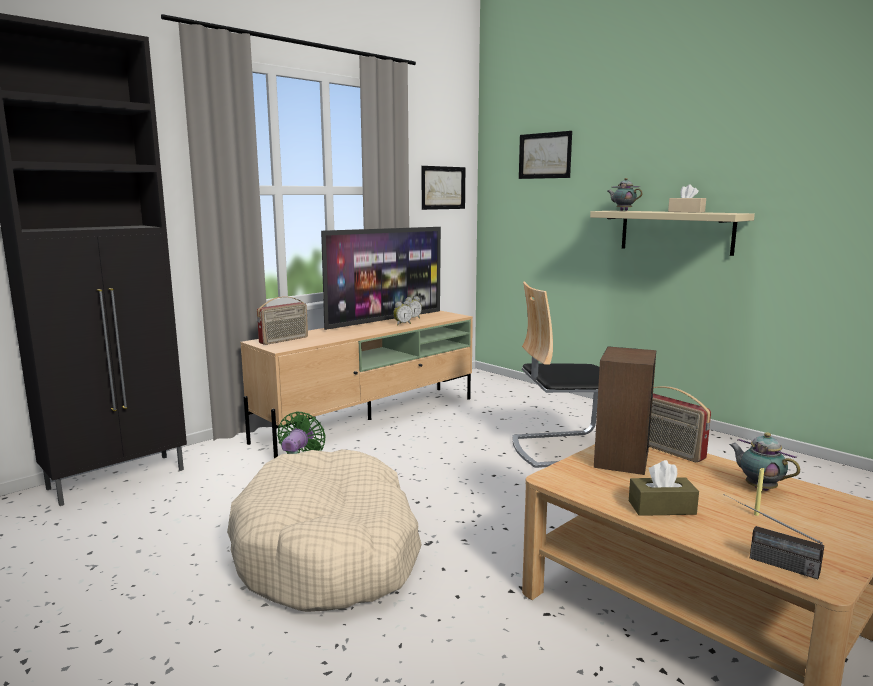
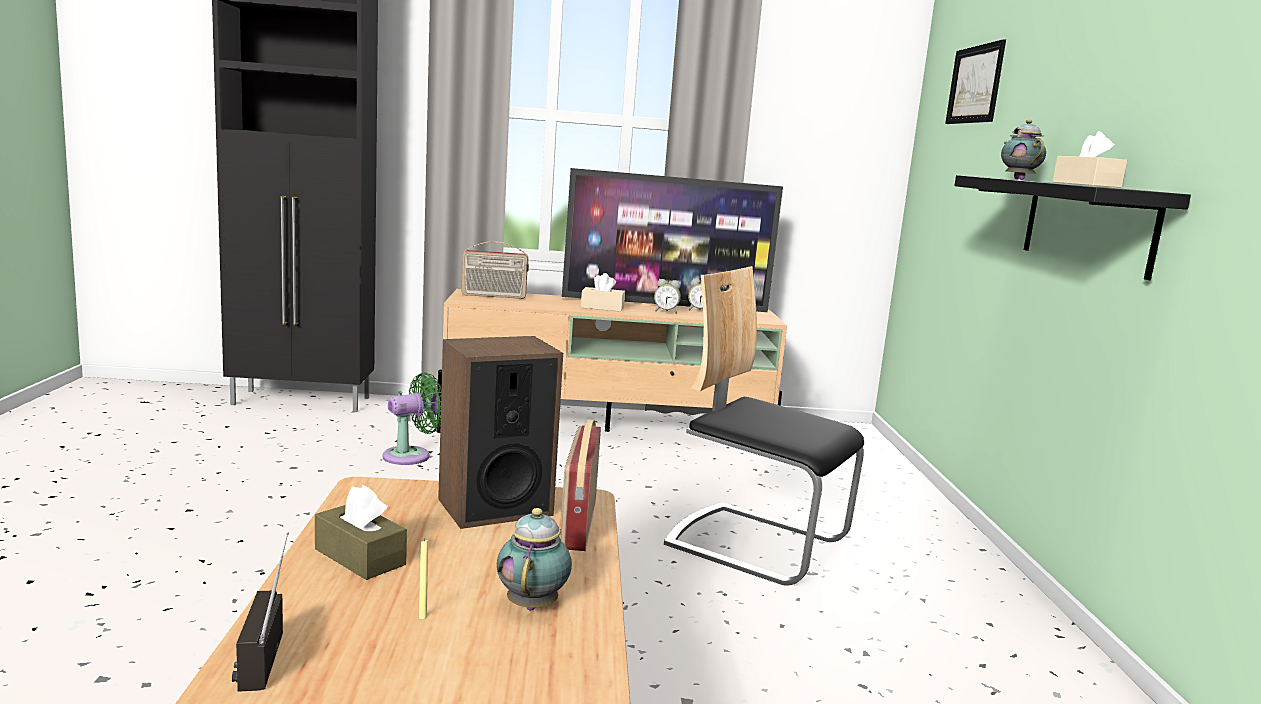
camera: 40 degrees right, 0 degrees up
beige dog bed [227,449,422,612] -> none
picture [422,166,465,210] -> none
beige shelf [590,211,755,256] -> black shelf [954,175,1191,280]
none -> beige tissue box [581,273,625,312]

